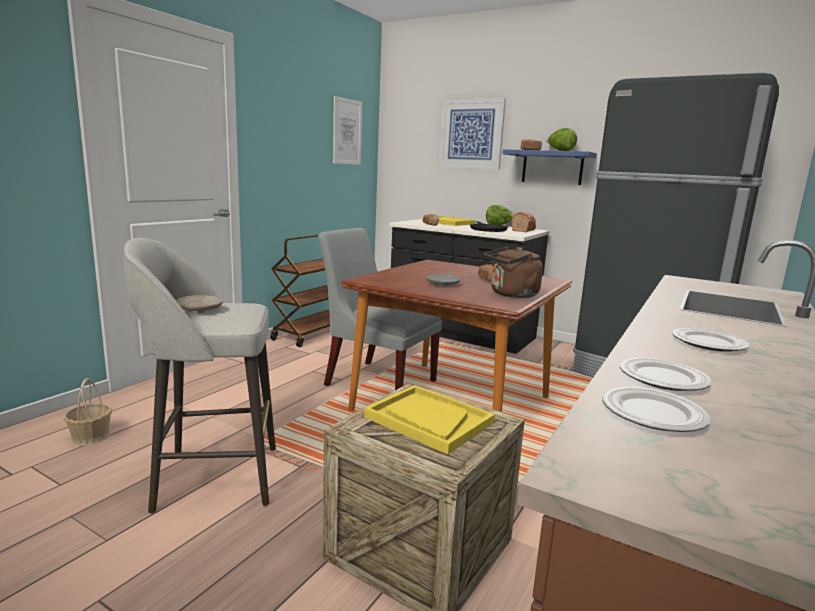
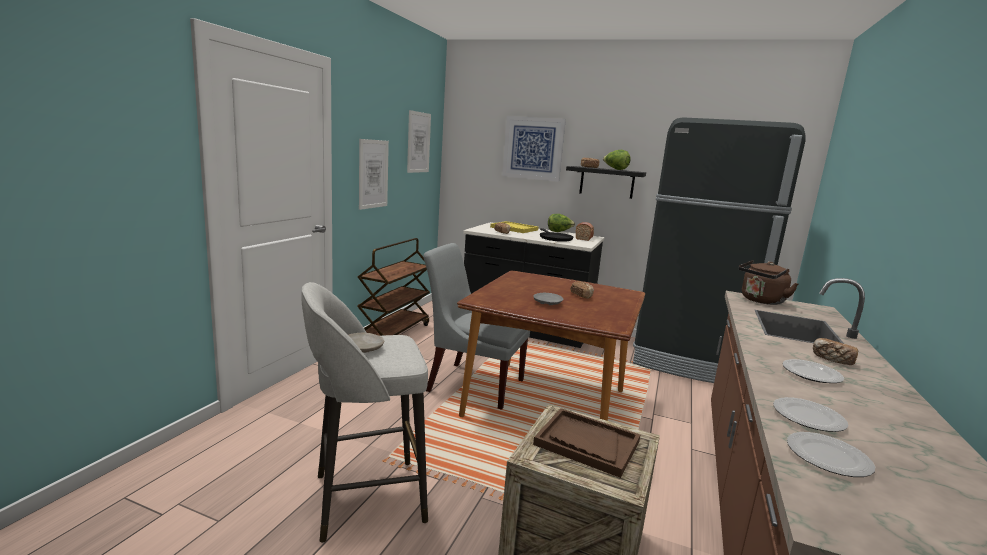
camera: 10 degrees left, 0 degrees up
basket [63,378,112,445] -> none
yellow tray [364,385,495,454] -> brown tray [533,408,640,478]
brown kettle [484,247,543,298] -> brown kettle moved to [738,260,798,305]
blue shelf [503,149,597,185] -> black shelf [566,166,646,199]
none -> picture [359,139,389,210]
none -> bread [813,338,858,365]

